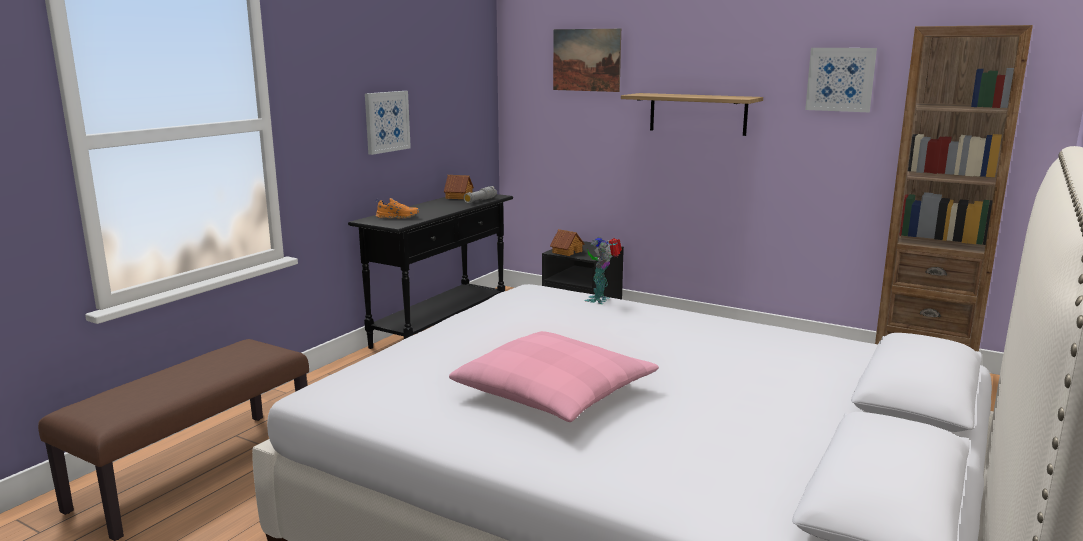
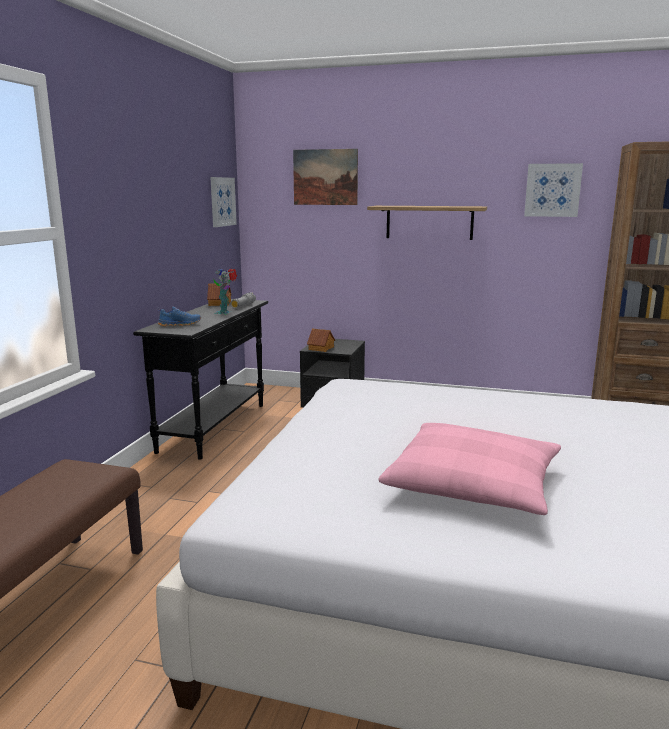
camera: 15 degrees left, 0 degrees up
picture [365,91,411,155] -> picture moved to [210,177,237,227]
orange shoe [376,198,419,219] -> blue shoe [158,306,201,326]
toy robot [584,237,622,304] -> toy robot moved to [214,269,237,315]

